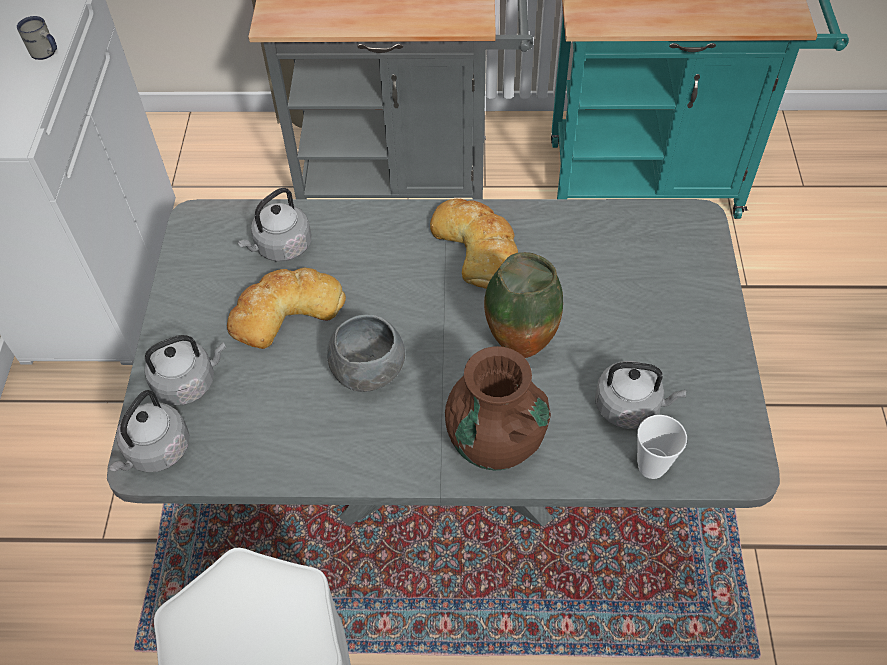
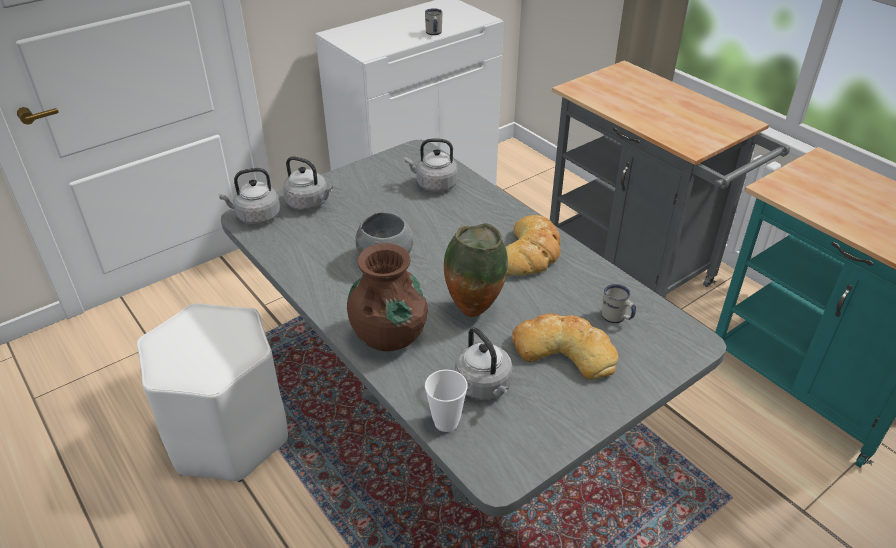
camera: 50 degrees right, 15 degrees down
bread [227,268,346,349] -> bread moved to [512,313,618,380]
none -> white mug [602,284,636,323]

